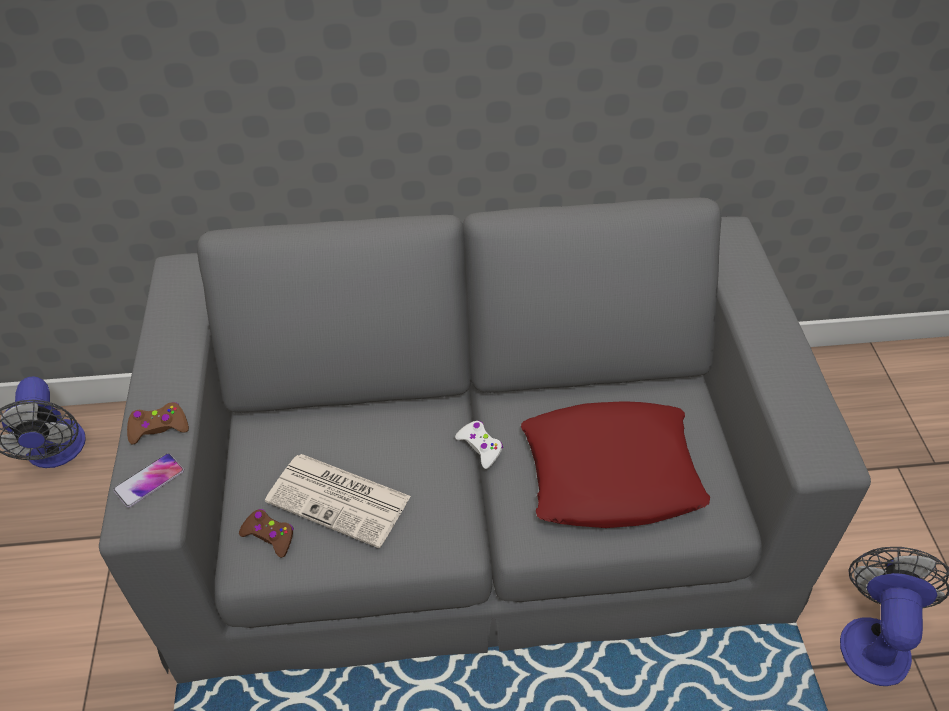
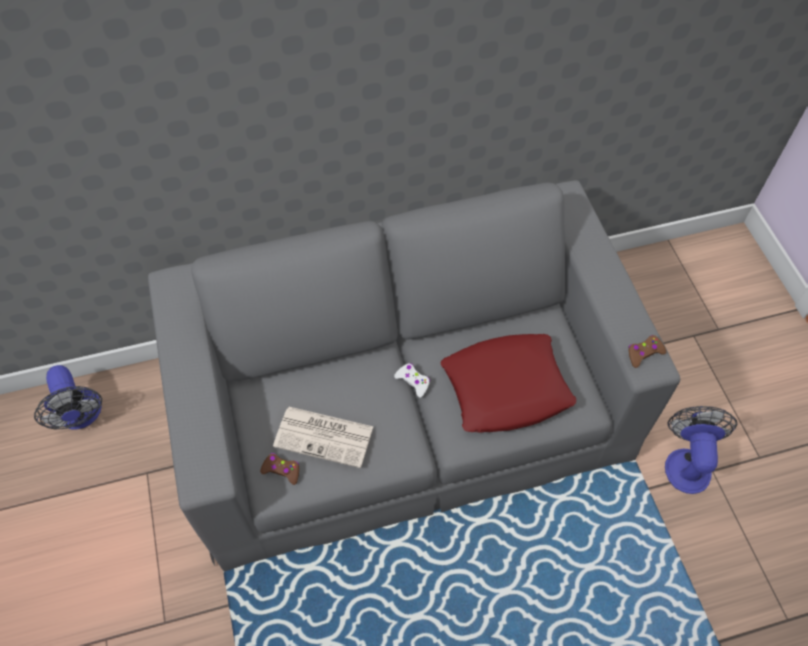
camera: 10 degrees left, 10 degrees up
phone [113,453,184,508] -> none
brown game controller [127,402,189,444] -> brown game controller moved to [628,335,666,368]

